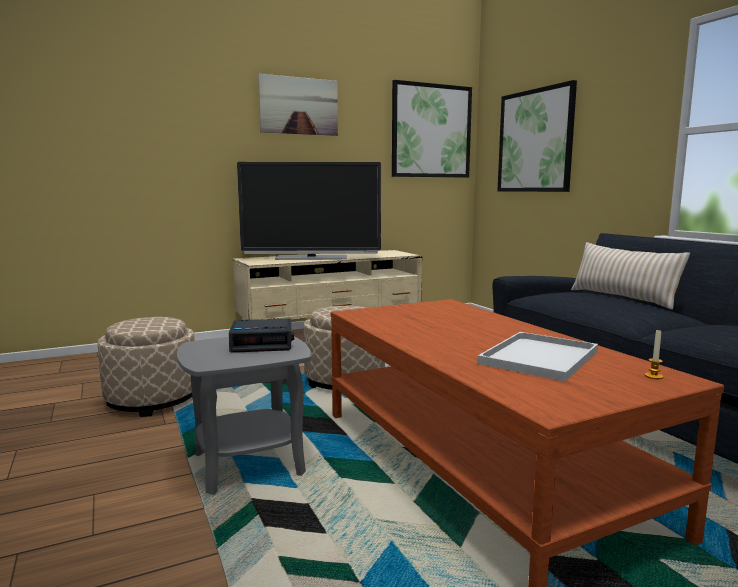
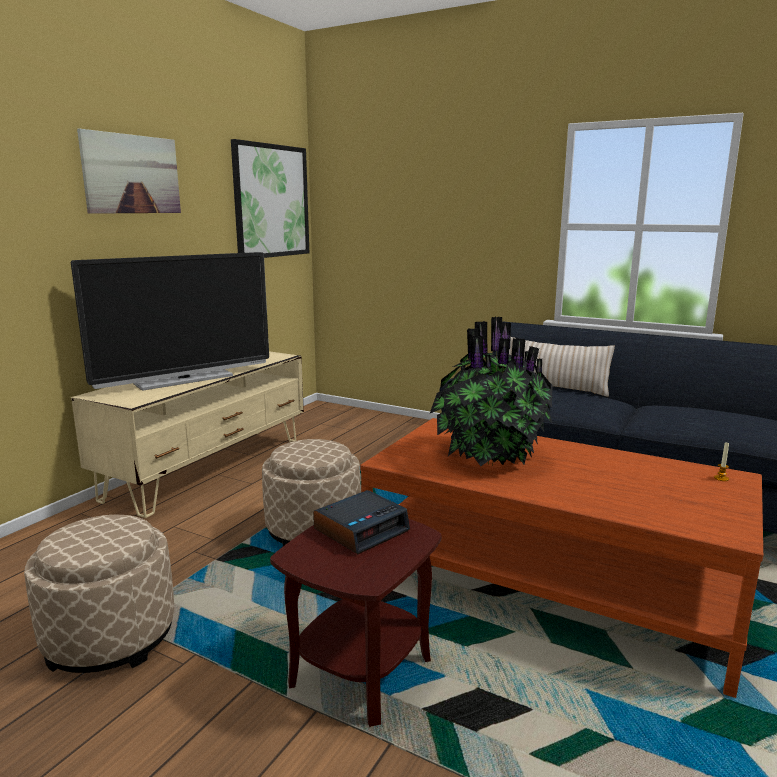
camera: 35 degrees left, 5 degrees up
grey side table [177,336,311,495] -> brown side table [270,519,441,727]
white tray [477,332,598,382] -> none
picture [497,80,577,192] -> none
none -> potted plant [430,317,553,466]

